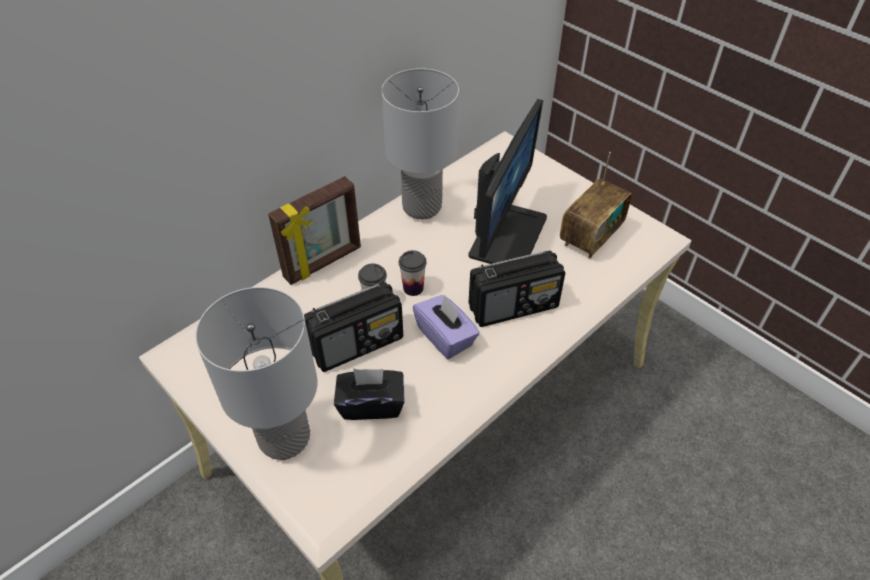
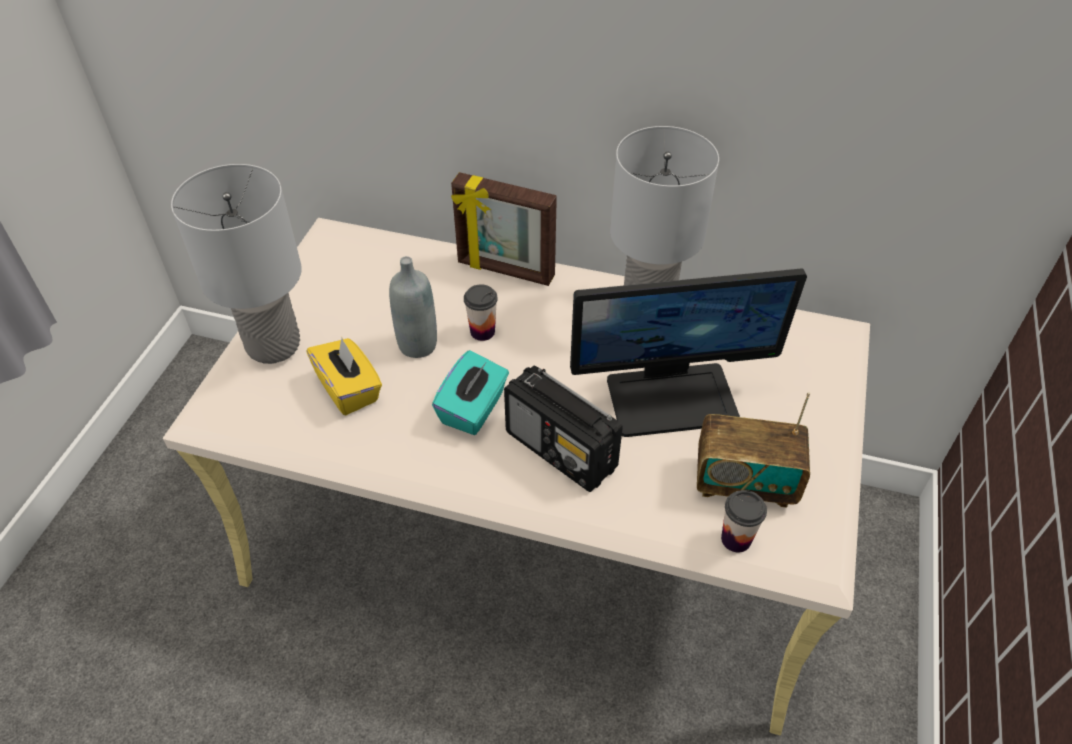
camera: 60 degrees right, 0 degrees up
radio [304,282,403,372] -> grey bottle [389,256,437,358]
black tissue box [334,369,405,420] -> yellow tissue box [307,338,382,415]
cup [399,250,427,296] -> cup moved to [721,490,767,552]
purple tissue box [413,295,480,359] -> turquoise tissue box [432,350,509,435]

